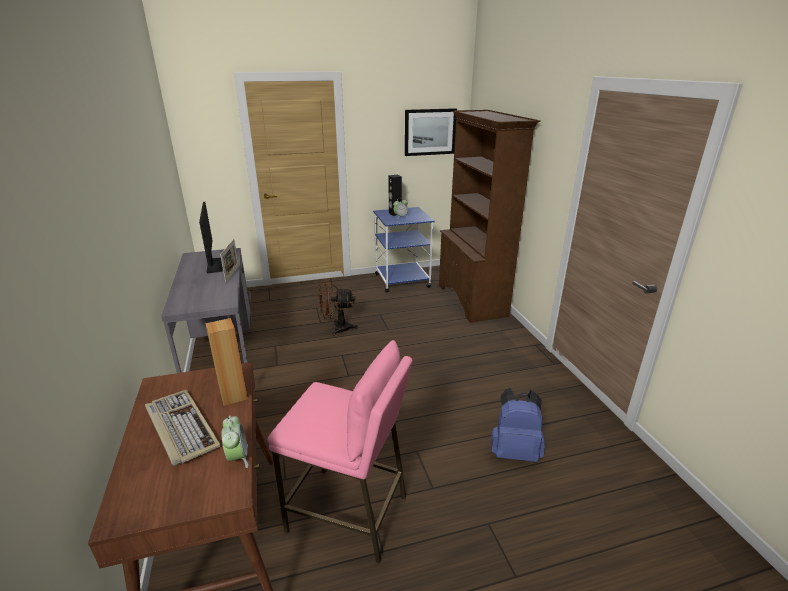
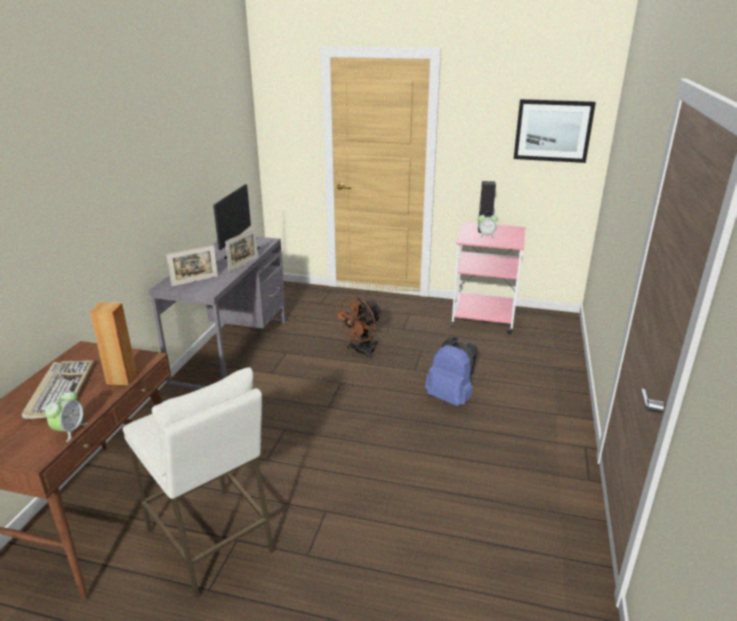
camera: 30 degrees right, 0 degrees up
pink stool [267,340,413,563] -> white stool [123,367,274,599]
brown fan [318,278,358,336] -> brown fan turned 75 degrees counterclockwise [333,295,383,359]
blue cart [373,207,435,292] -> pink cart [451,222,525,334]
brown bookcase [439,110,541,323] -> none
blue backpack [491,388,546,462] -> blue backpack moved to [425,337,478,407]
none -> picture frame [166,245,218,287]

